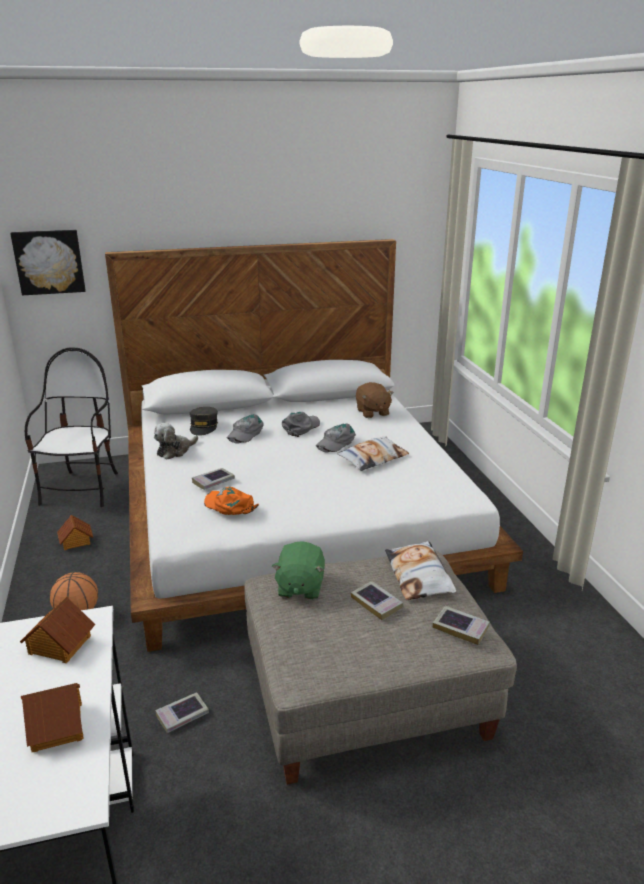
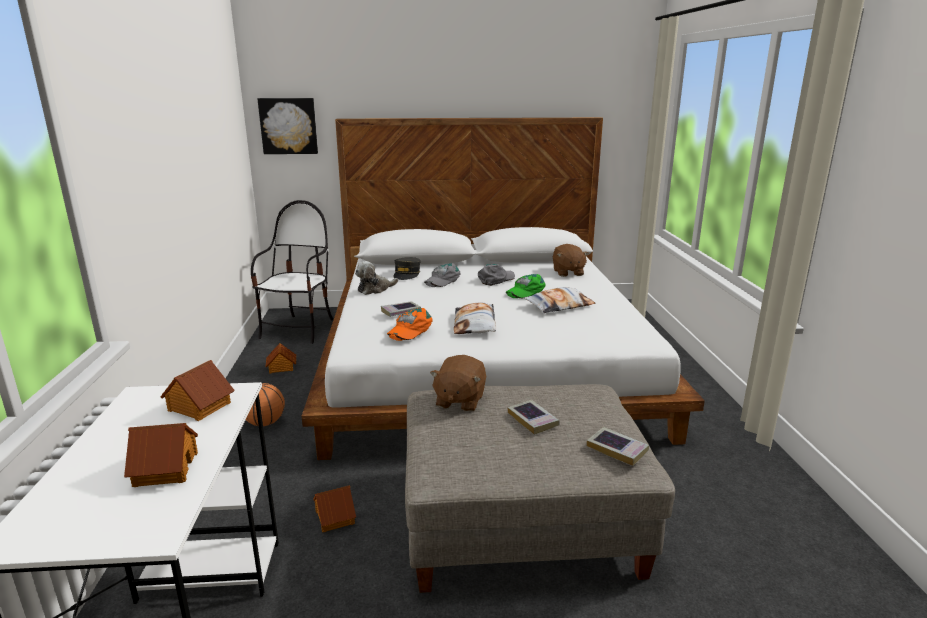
camera: 10 degrees right, 5 degrees down
book [155,692,209,733] -> toy house [313,485,356,532]
orange cap [204,487,259,515] -> orange cap turned 105 degrees counterclockwise [387,308,433,341]
green plush toy [272,541,325,599] -> brown plush toy [430,355,486,412]
grey cap [316,423,356,453] -> green cap [506,274,546,299]
pillow [385,541,457,600] -> pillow moved to [454,303,496,334]

